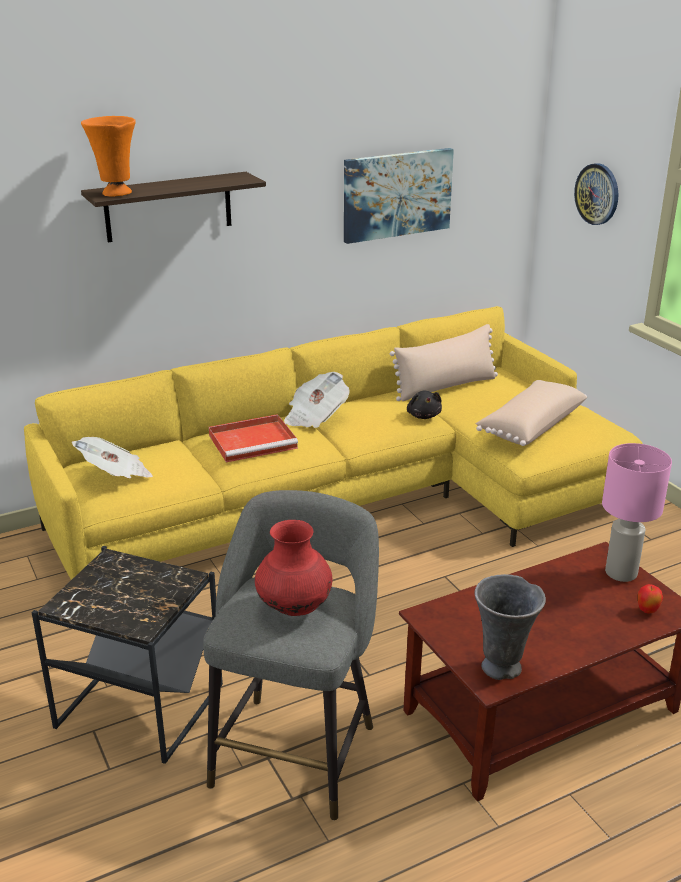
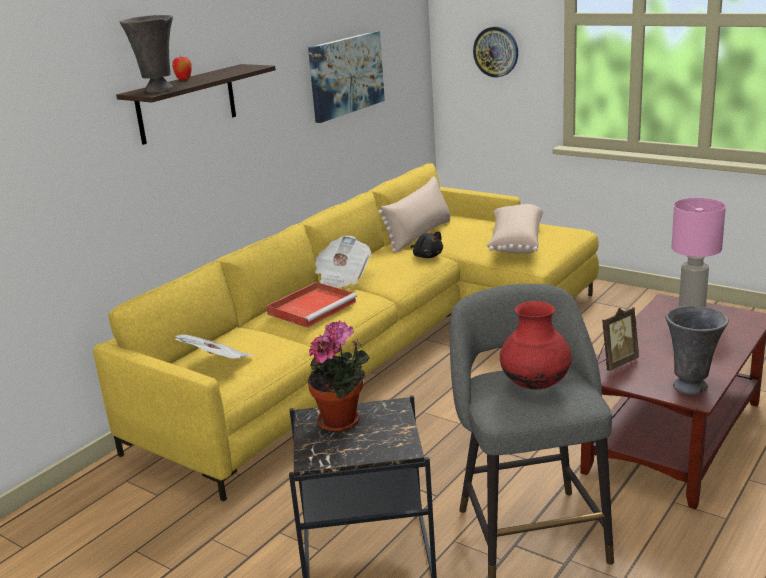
camera: 25 degrees left, 5 degrees down
orange vase [81,116,136,196] -> grey vase [120,15,173,93]
apple [638,584,663,614] -> apple moved to [172,56,192,80]
none -> potted plant [307,320,370,432]
none -> picture frame [597,307,639,371]

